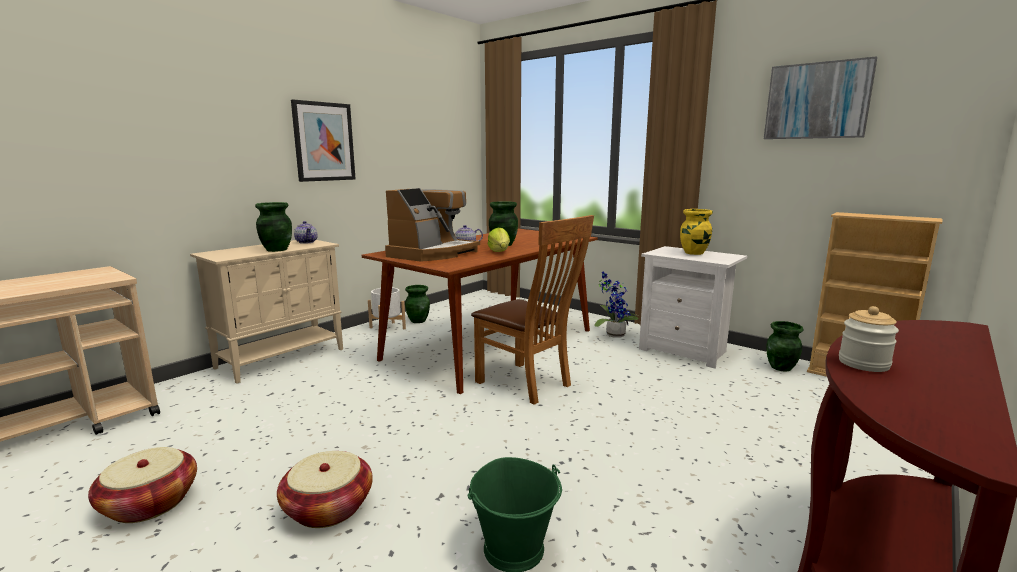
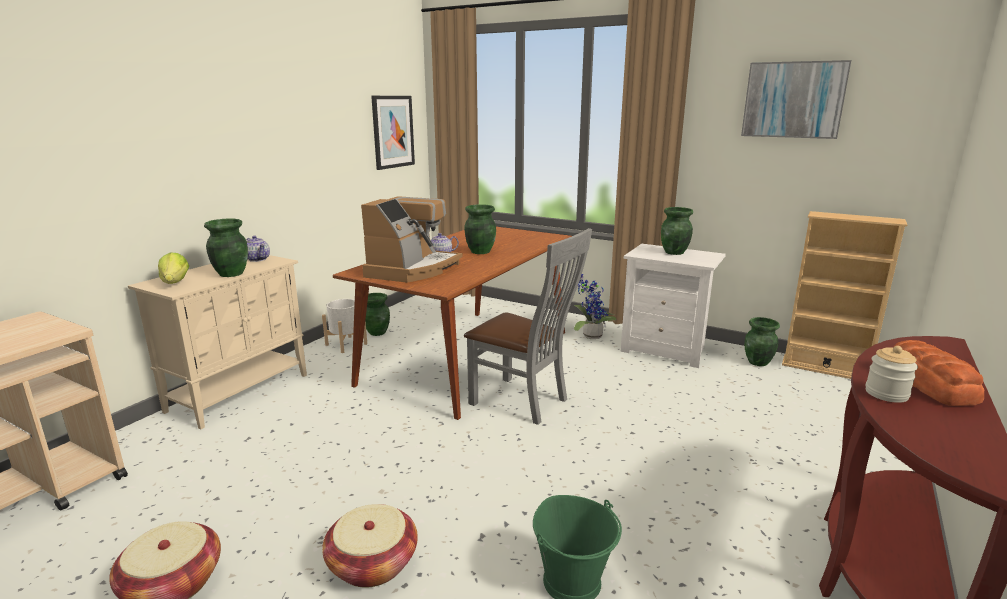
camera: 10 degrees left, 5 degrees up
picture [291,99,355,182] -> picture moved to [371,96,415,170]
brown chair [471,215,594,405] -> grey chair [464,228,592,425]
lettuce [488,227,510,252] -> lettuce moved to [158,252,189,284]
yellow vase [680,209,713,255] -> green vase [661,207,693,255]
none -> bread [893,340,984,406]

